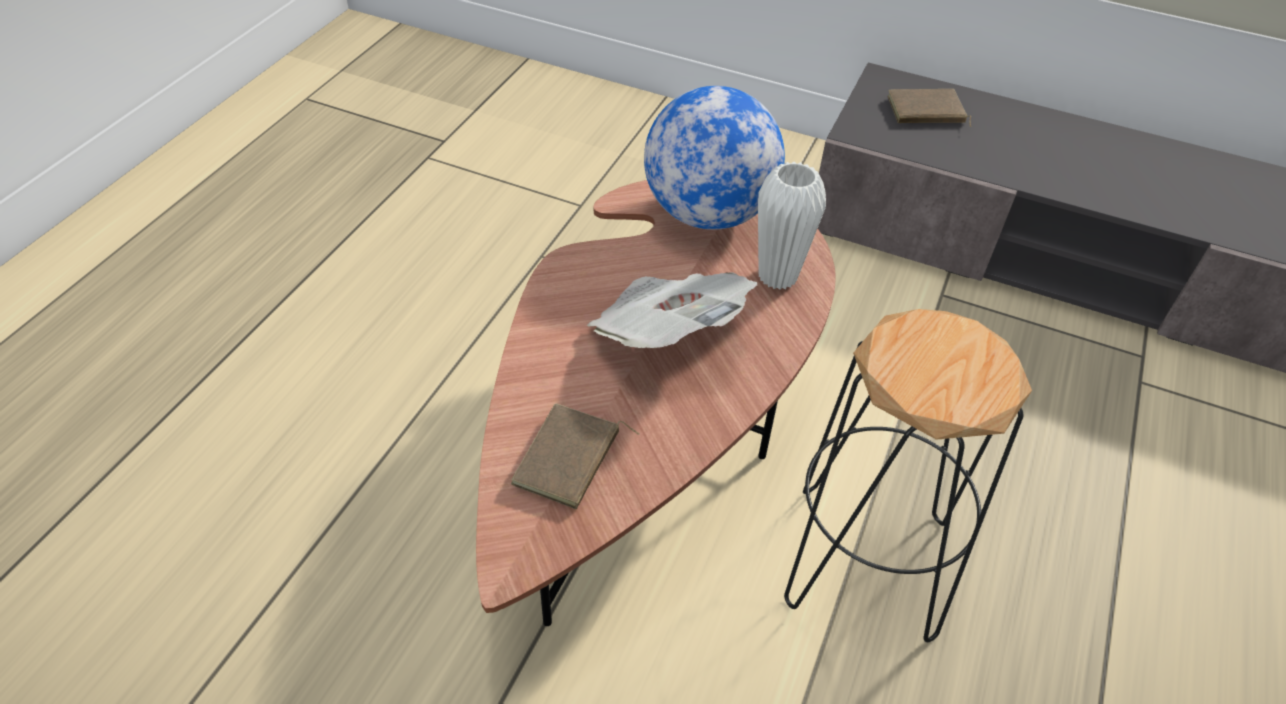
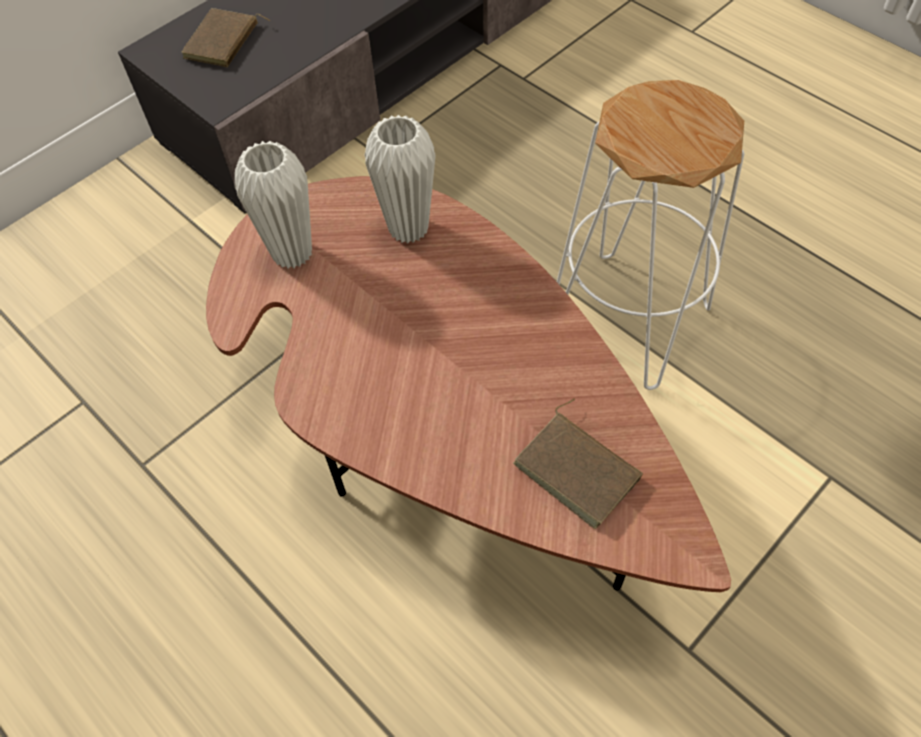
camera: 65 degrees left, 10 degrees up
newspaper [587,272,757,348] -> none
globe [644,86,785,230] -> white vase [235,141,312,268]
black stool [784,309,1032,642] -> white stool [557,80,744,390]

